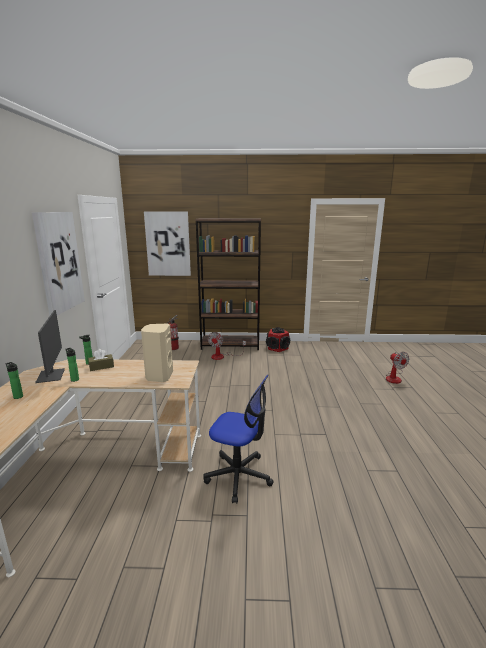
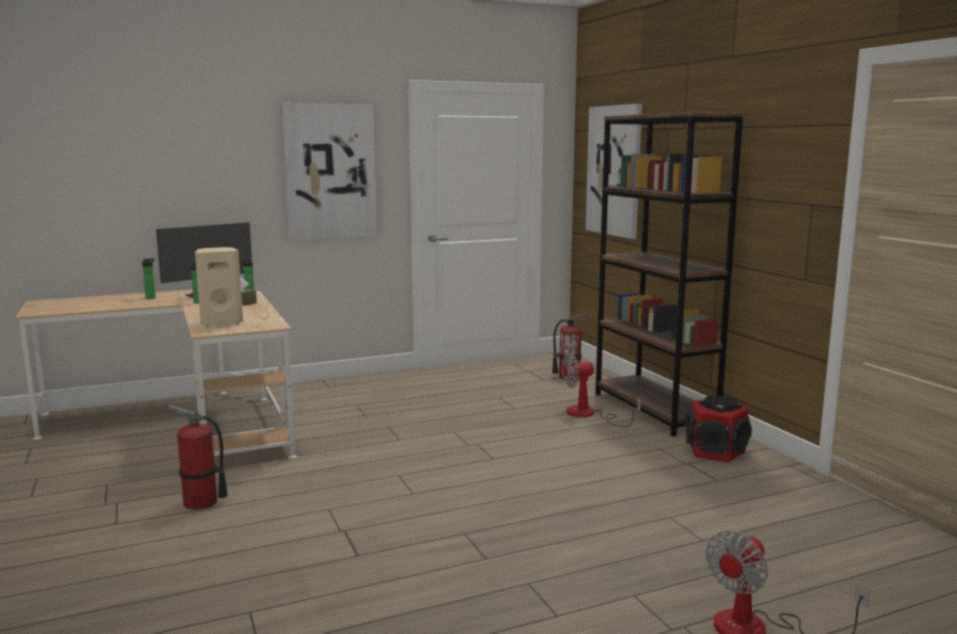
camera: 65 degrees right, 5 degrees down
office chair [204,375,274,504] -> fire extinguisher [168,405,228,510]

